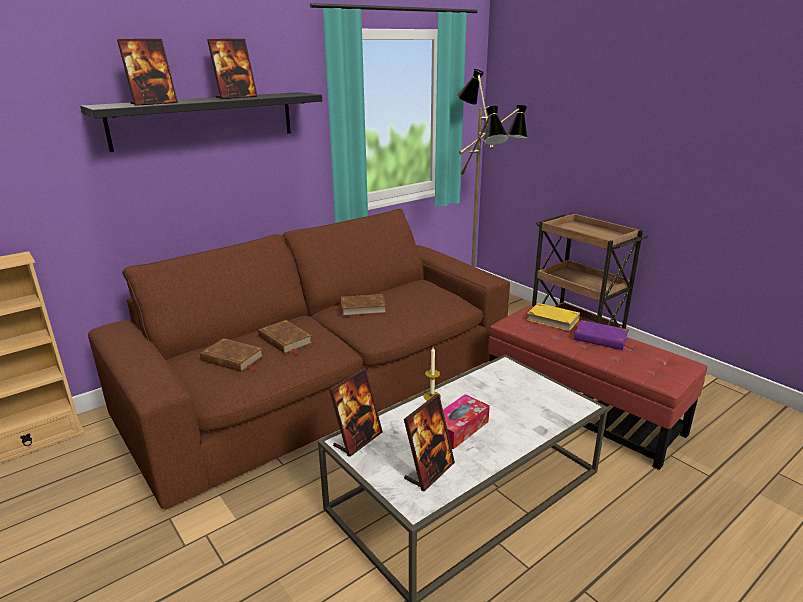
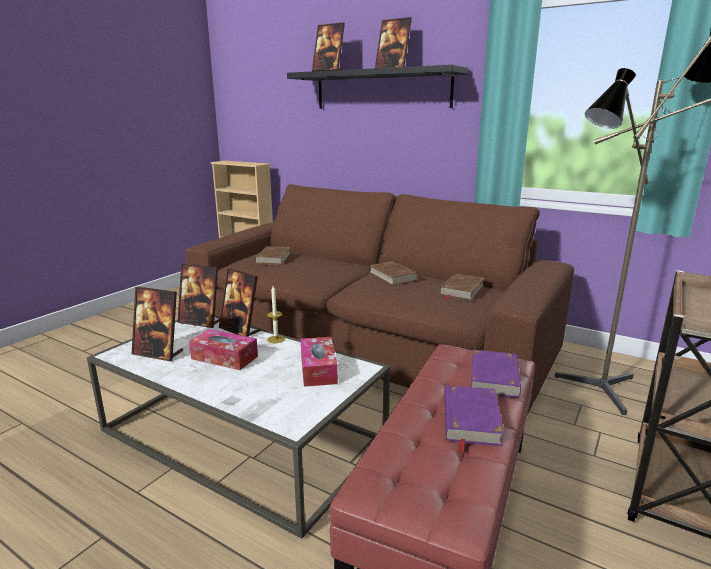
camera: 70 degrees right, 5 degrees down
brown book [258,320,312,355] -> brown book moved to [440,273,485,301]
yellow book [527,303,580,331] -> purple book [471,350,521,398]
none -> picture frame [219,268,261,337]
none -> tissue box [301,337,338,387]

